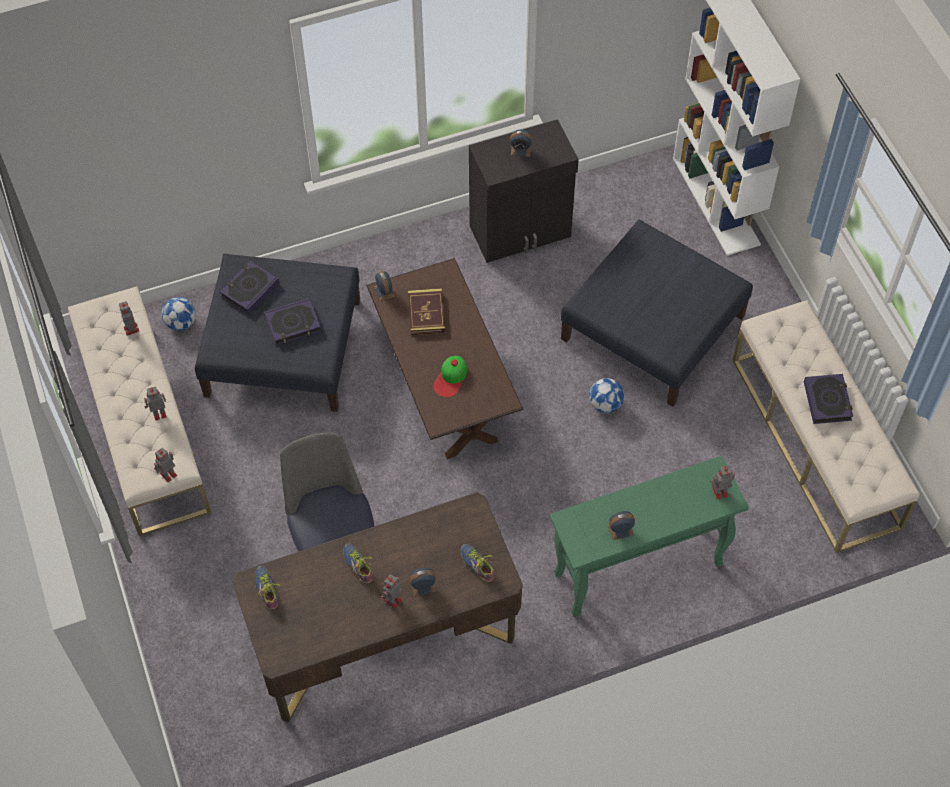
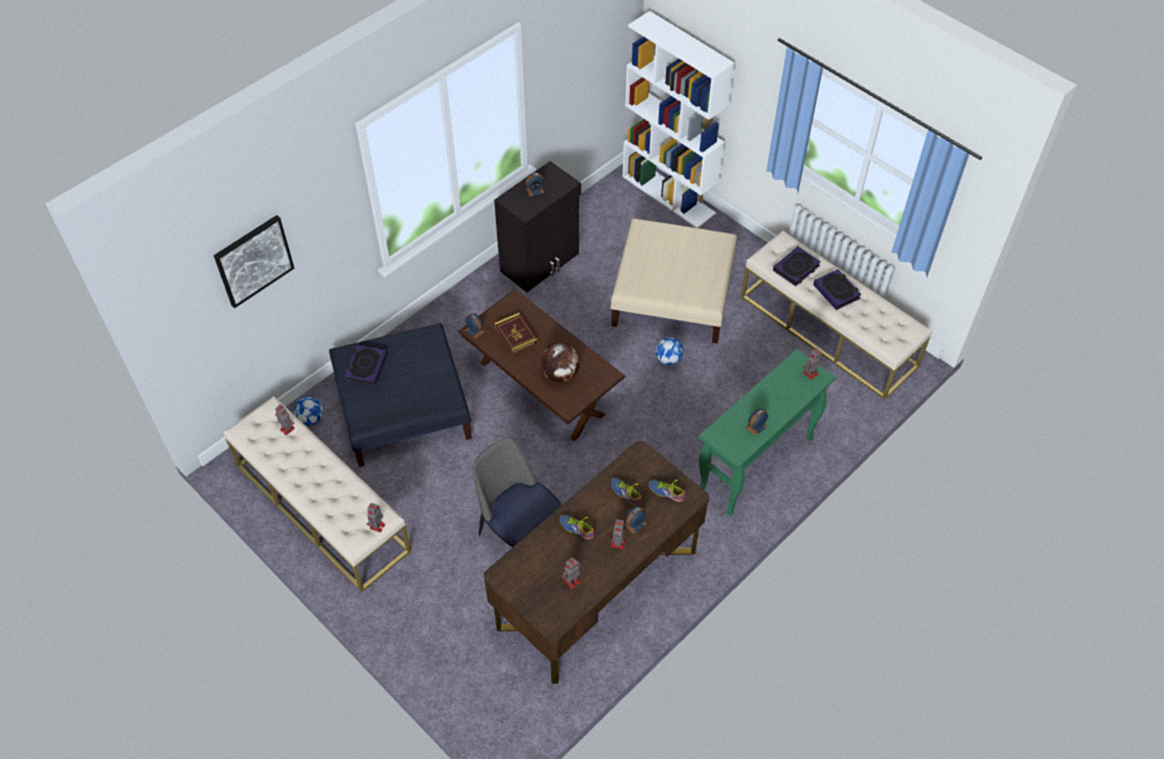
camera: 25 degrees left, 5 degrees down
toy robot [144,387,166,421] -> toy robot moved to [561,557,580,589]
shoe [255,566,280,610] -> shoe moved to [611,478,642,506]
book [264,298,322,345] -> book moved to [773,246,821,286]
cap [433,356,467,398] -> globe [540,342,580,382]
blue ottoman [561,219,753,407] -> beige ottoman [611,218,737,344]
none -> picture [214,215,294,308]

